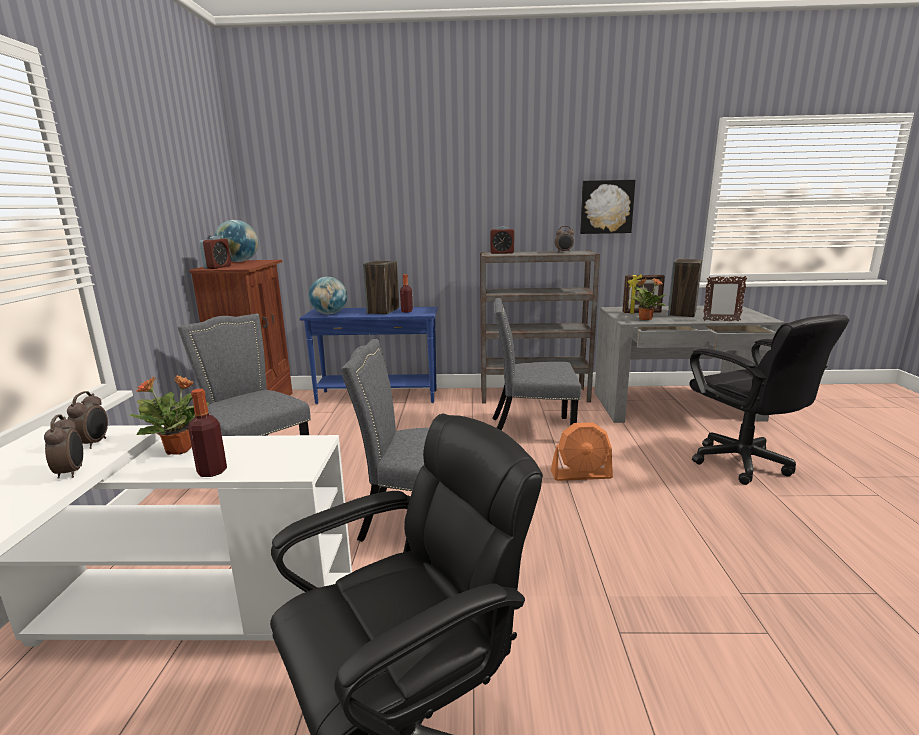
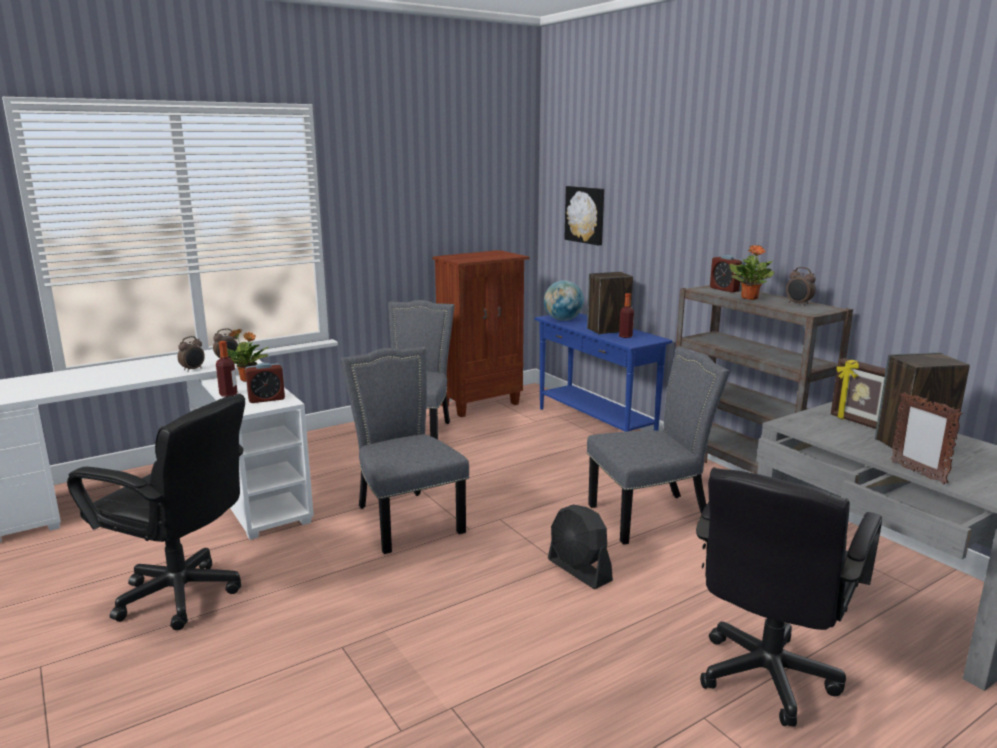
camera: 55 degrees right, 0 degrees up
alarm clock [199,236,231,269] -> alarm clock moved to [245,363,285,403]
globe [214,220,259,262] -> none
grey chair [493,298,581,431] -> grey chair turned 105 degrees clockwise [587,346,730,545]
orange fan [551,422,613,481] -> black fan [548,505,613,589]
picture [580,180,636,234] -> picture moved to [564,186,604,245]
potted plant [628,278,667,320] -> potted plant moved to [730,245,774,300]

